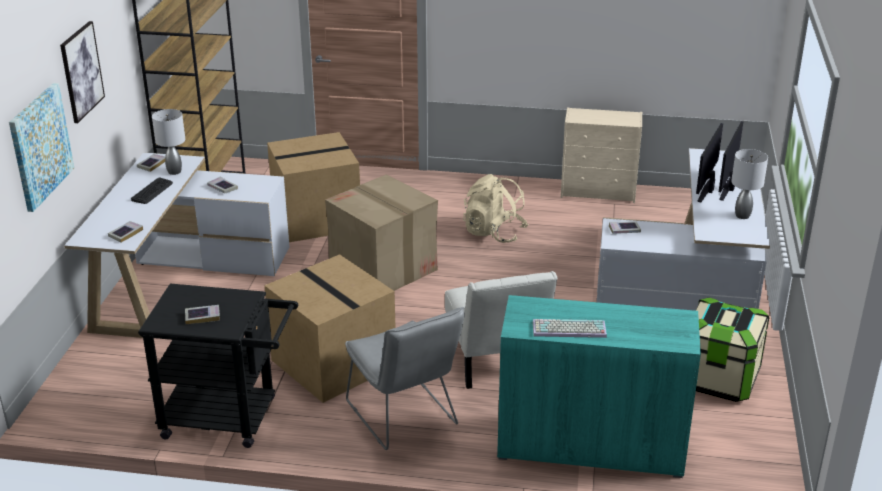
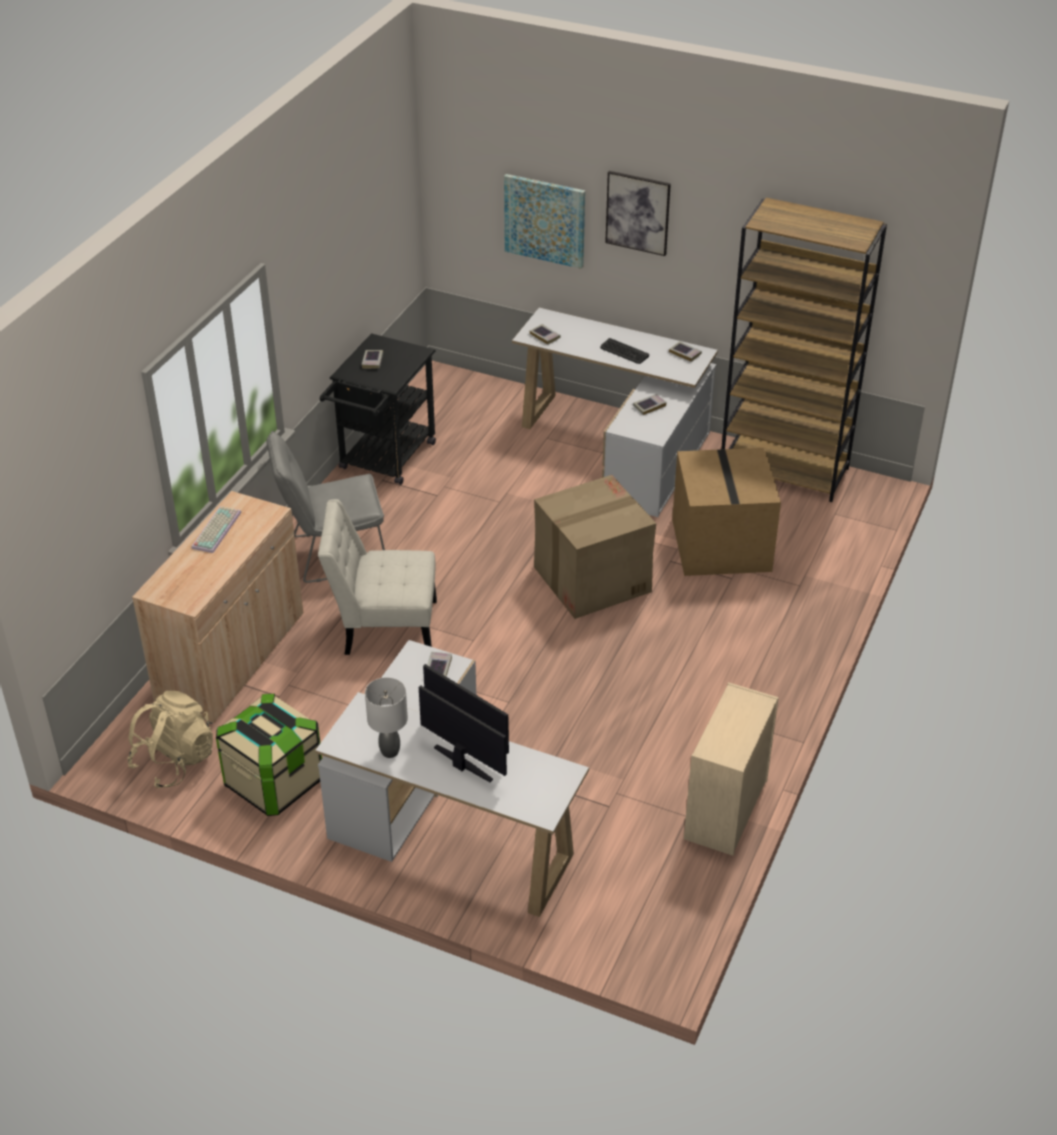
camera: 105 degrees right, 10 degrees up
grey table lamp [152,109,185,175] -> none
cardboard box [264,254,396,403] -> none
beige backpack [463,174,528,243] -> beige backpack moved to [127,691,213,789]
turquoise cabinet [497,295,701,478] -> beige cabinet [132,491,303,724]

